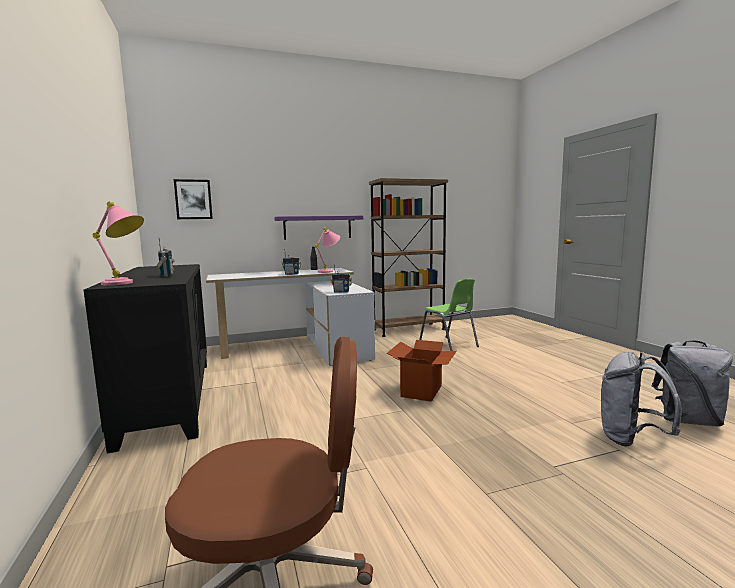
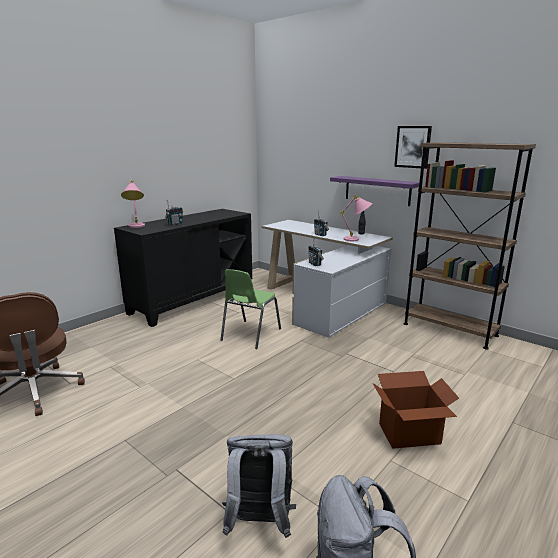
camera: 60 degrees right, 10 degrees up
picture [174,179,213,219] -> picture moved to [394,126,432,169]
cardboard box [387,340,457,402] -> cardboard box moved to [372,371,459,449]
green chair [419,279,479,351] -> green chair moved to [220,269,281,349]

